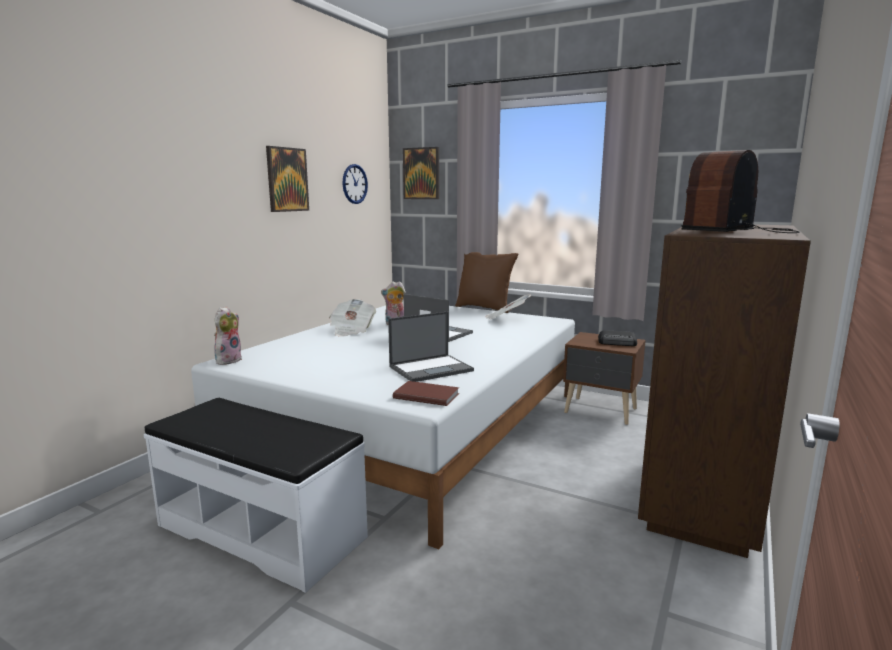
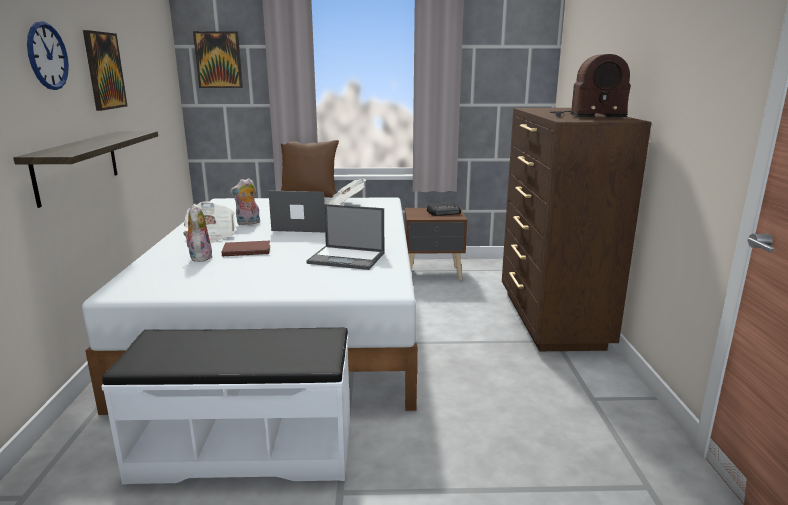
camera: 30 degrees left, 5 degrees up
plush toy [214,306,242,365] -> plush toy moved to [183,204,213,262]
wall clock [342,164,368,204] -> wall clock moved to [27,21,69,90]
laptop [388,312,474,382] -> laptop turned 75 degrees clockwise [306,204,384,270]
brown book [393,381,459,406] -> brown book moved to [222,241,270,256]
radio [681,150,800,233] -> radio turned 105 degrees counterclockwise [549,54,631,117]
none -> shelf [13,131,158,208]

